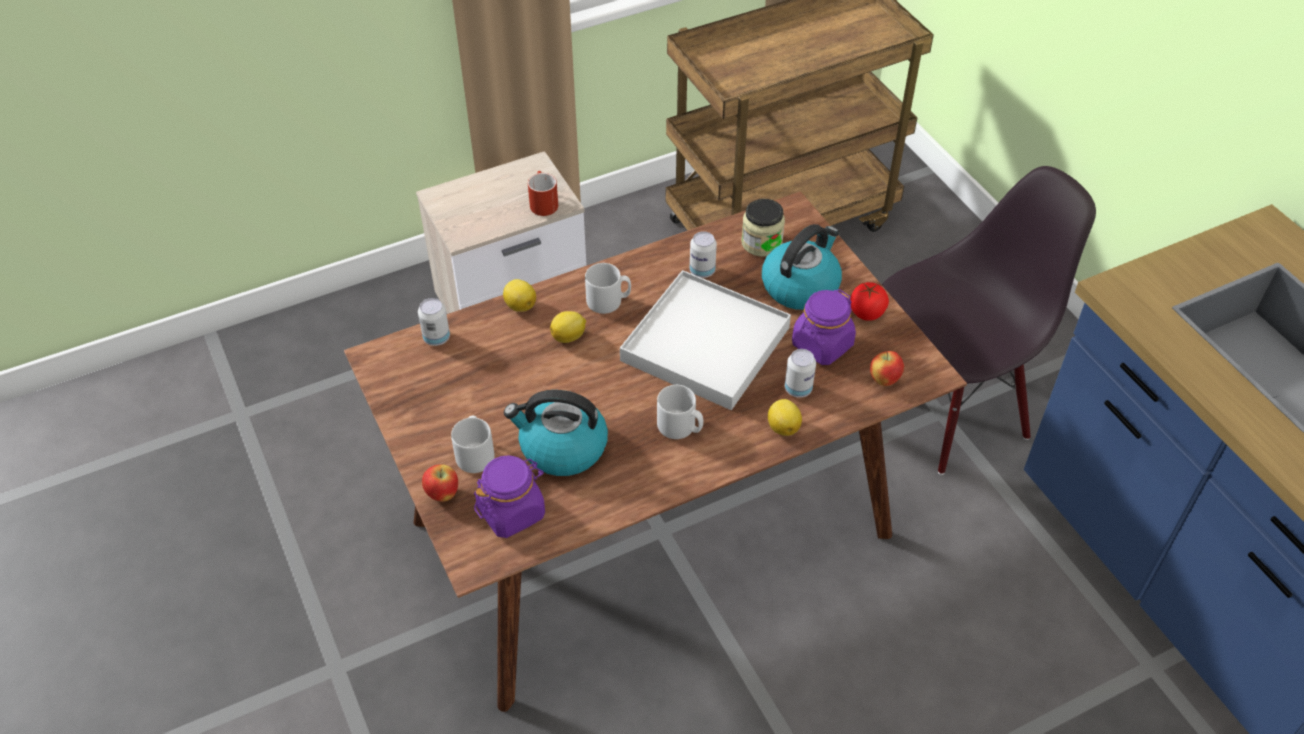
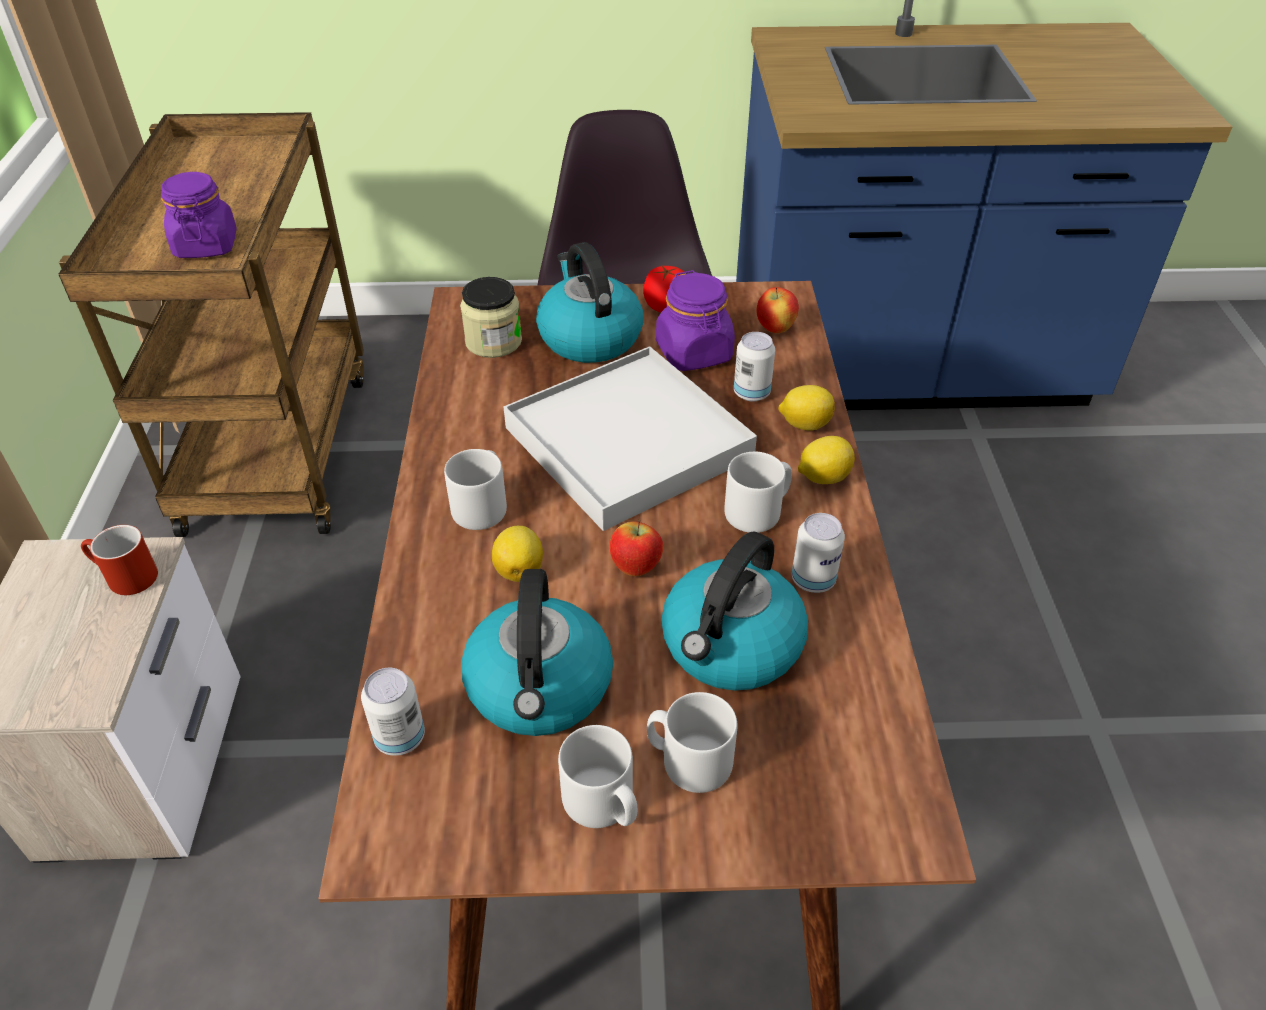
camera: 65 degrees left, 5 degrees down
apple [422,464,458,502] -> apple moved to [610,519,663,576]
purple jar [474,455,545,538] -> purple jar moved to [161,172,237,258]
lemon [503,279,536,312] -> lemon moved to [798,436,855,484]
can [690,231,717,278] -> can moved to [792,513,845,593]
none -> kettle [461,569,613,736]
none -> grey mug [558,725,637,828]

